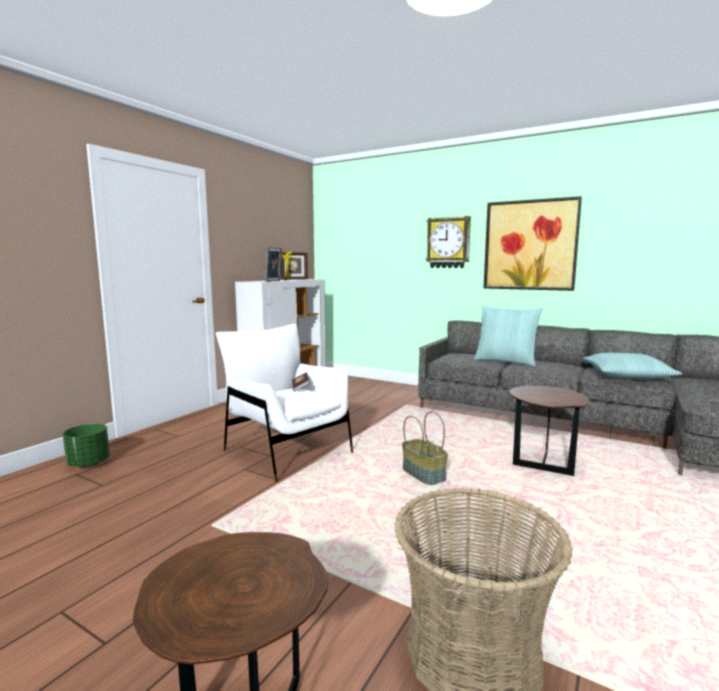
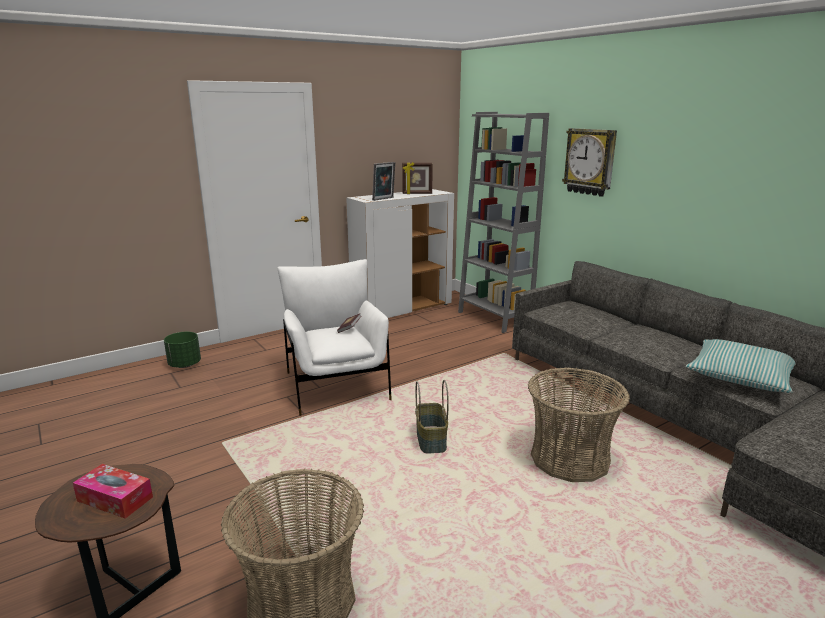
camera: 25 degrees right, 10 degrees up
pillow [474,306,542,366] -> none
picture [484,196,582,291] -> none
brown side table [509,386,589,476] -> basket [528,367,630,482]
none -> tissue box [73,464,153,519]
none -> grey bookcase [458,112,549,333]

